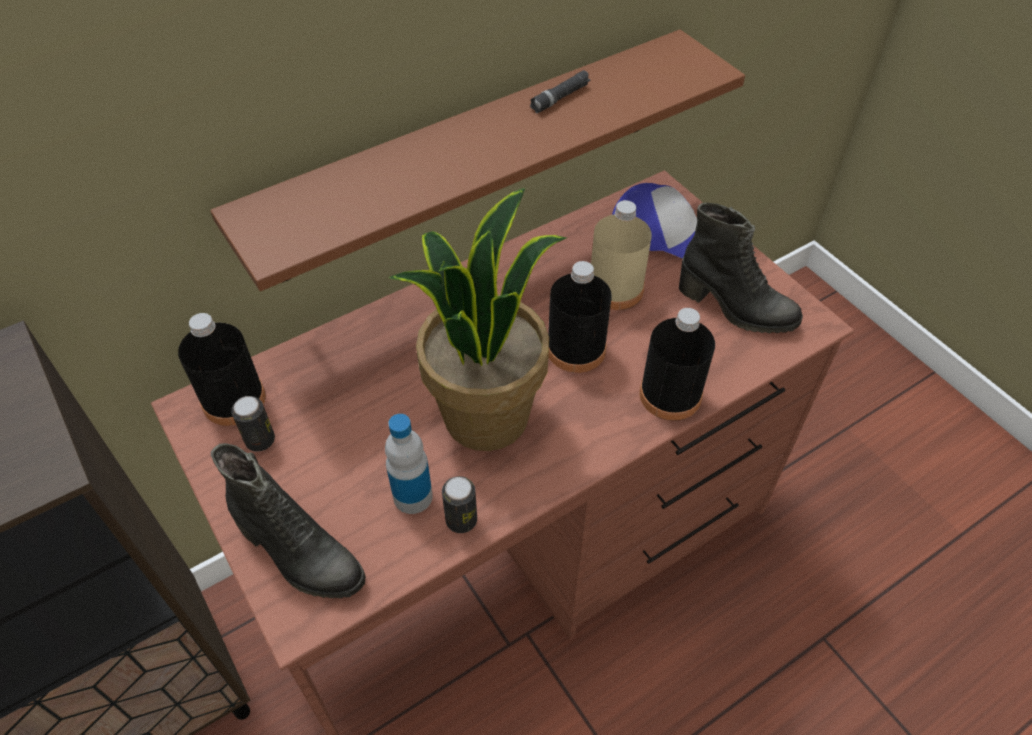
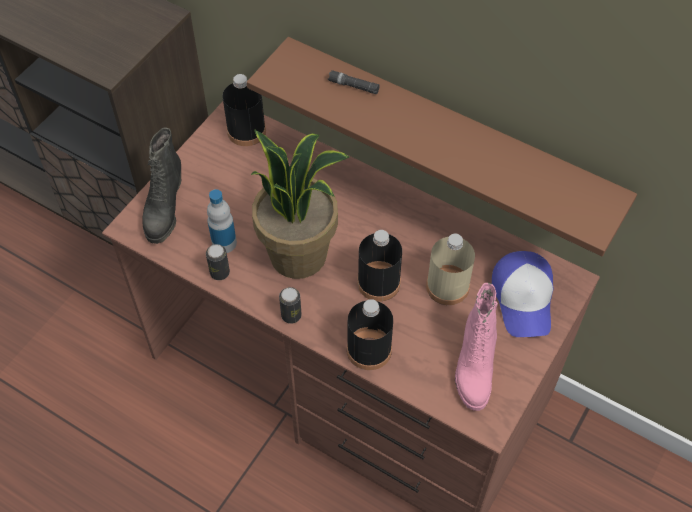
camera: 65 degrees right, 5 degrees up
can [231,396,275,452] -> can moved to [279,287,302,324]
black flashlight [530,70,590,113] -> black flashlight moved to [328,70,380,94]
black boot [679,203,803,333] -> pink boot [455,283,498,411]

